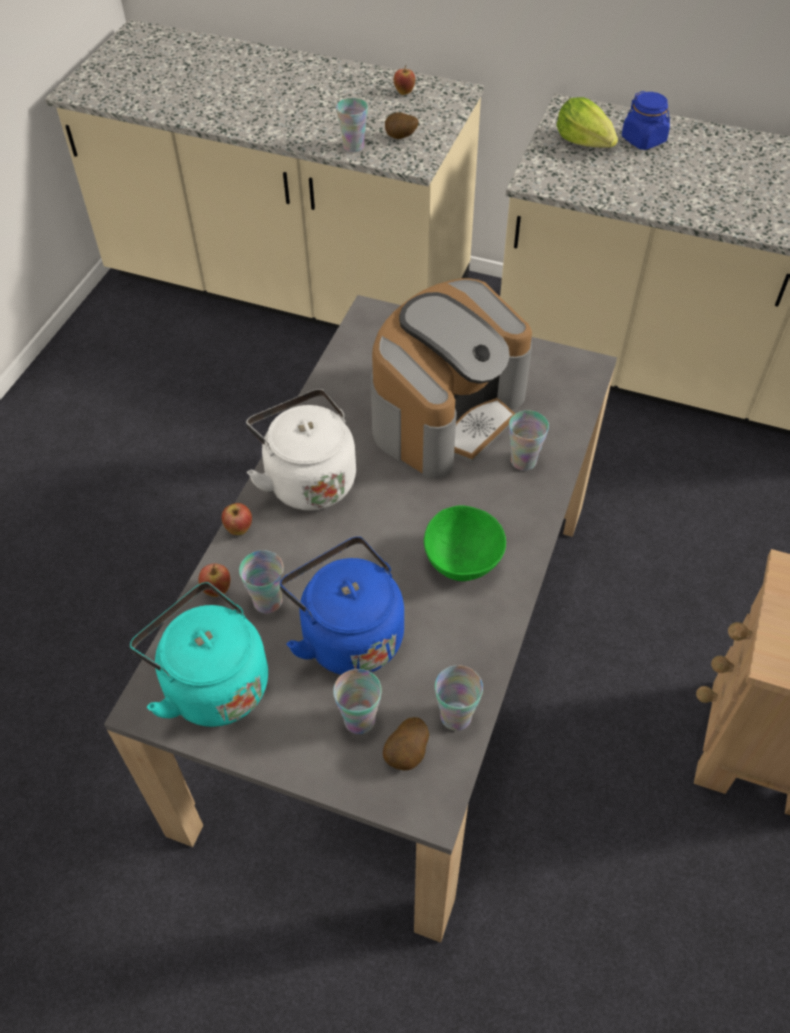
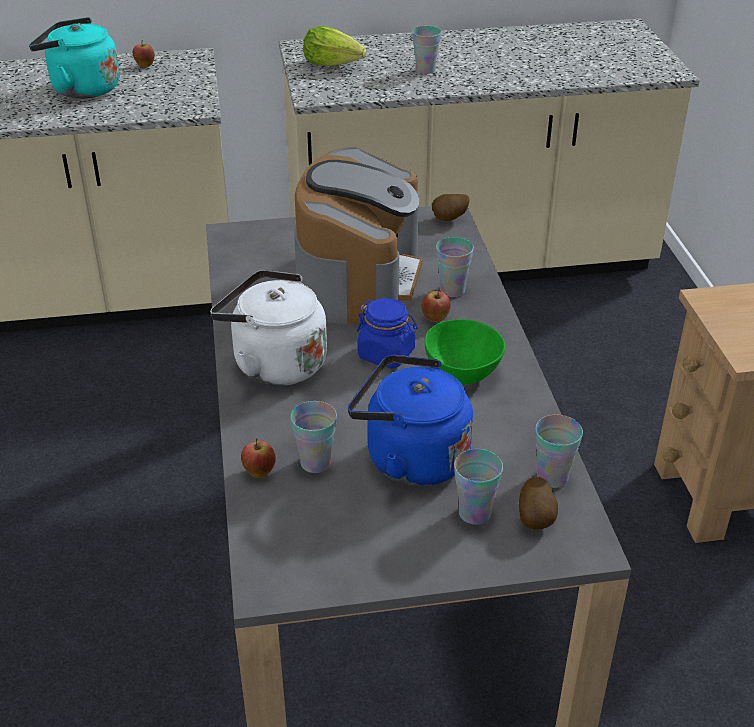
camera: 30 degrees left, 15 degrees down
turquoise kettle [130,582,268,727] -> turquoise kettle moved to [29,17,120,99]
apple [222,503,252,535] -> apple moved to [422,291,451,322]
cup [336,98,368,152] -> cup moved to [412,26,441,74]
potato [385,112,418,139] -> potato moved to [432,194,470,221]
blue jar [622,91,670,150] -> blue jar moved to [357,298,418,368]

